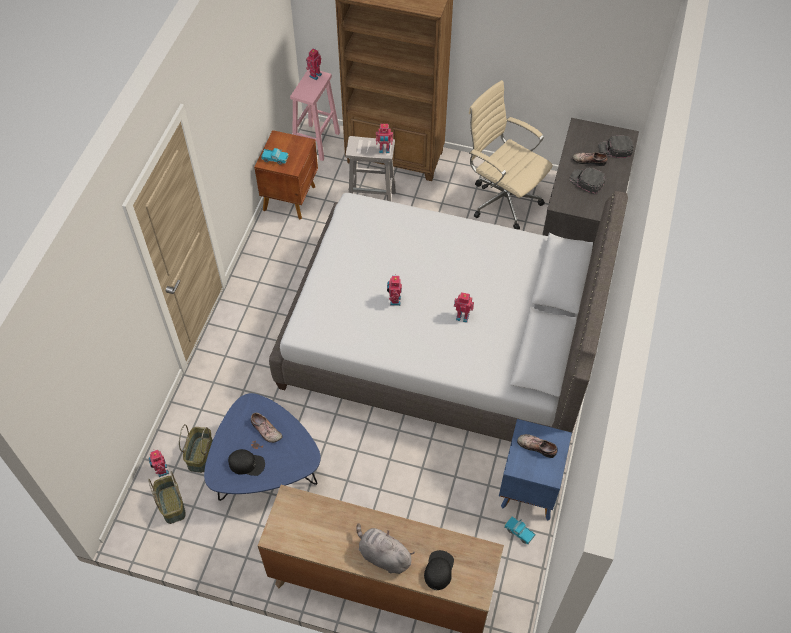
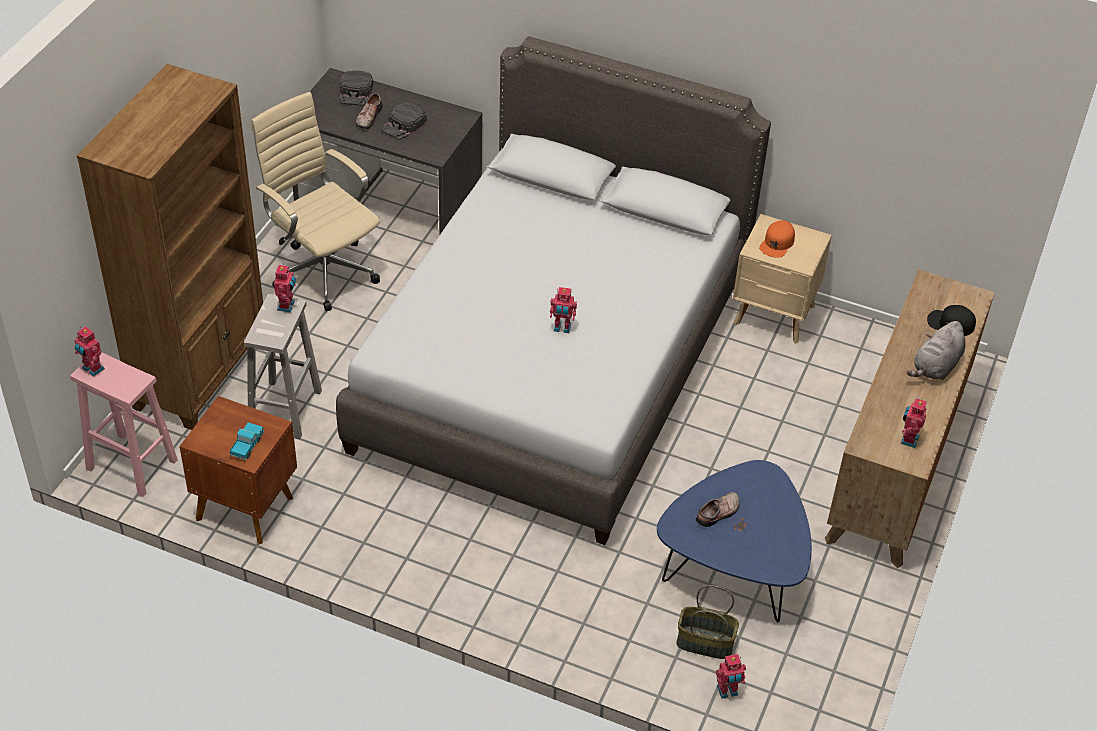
camera: 85 degrees left, 10 degrees down
basket [148,471,186,524] -> none
black cap [228,449,265,476] -> none
toy robot [454,292,474,323] -> toy robot moved to [901,398,927,448]
beige office chair [469,80,553,230] -> beige office chair turned 90 degrees clockwise [251,92,380,311]
blue nightstand [499,419,572,520] -> beige nightstand [733,214,832,344]
toy truck [505,516,535,545] -> none
shoe [517,434,557,458] -> orange cap [759,220,795,258]

